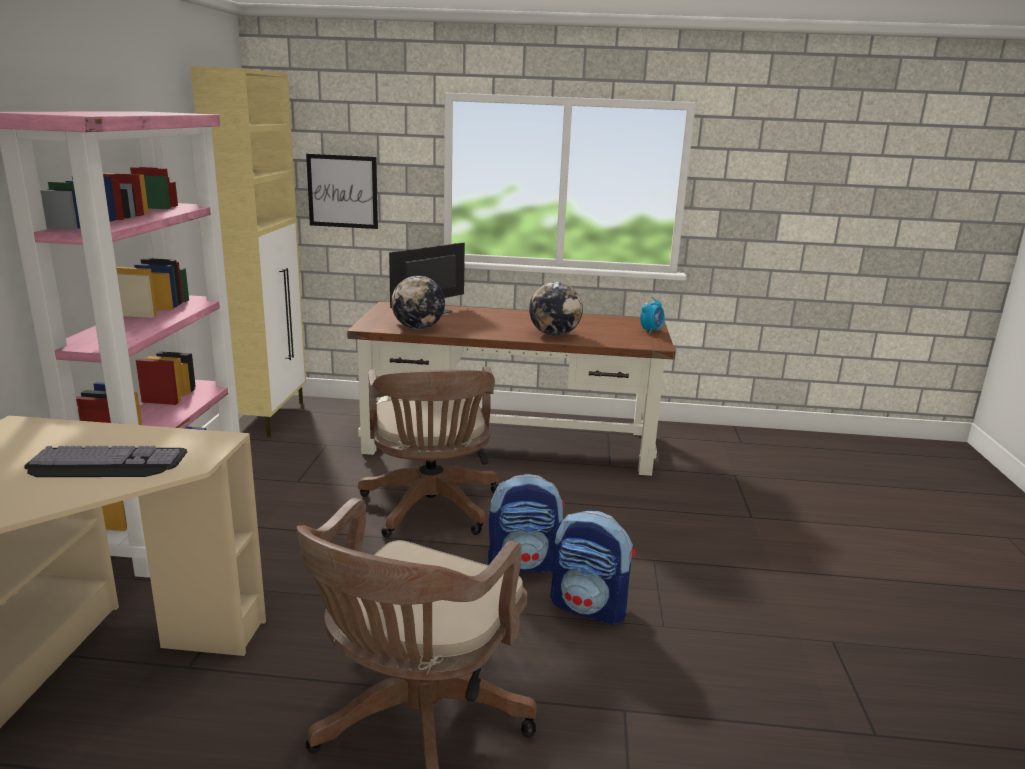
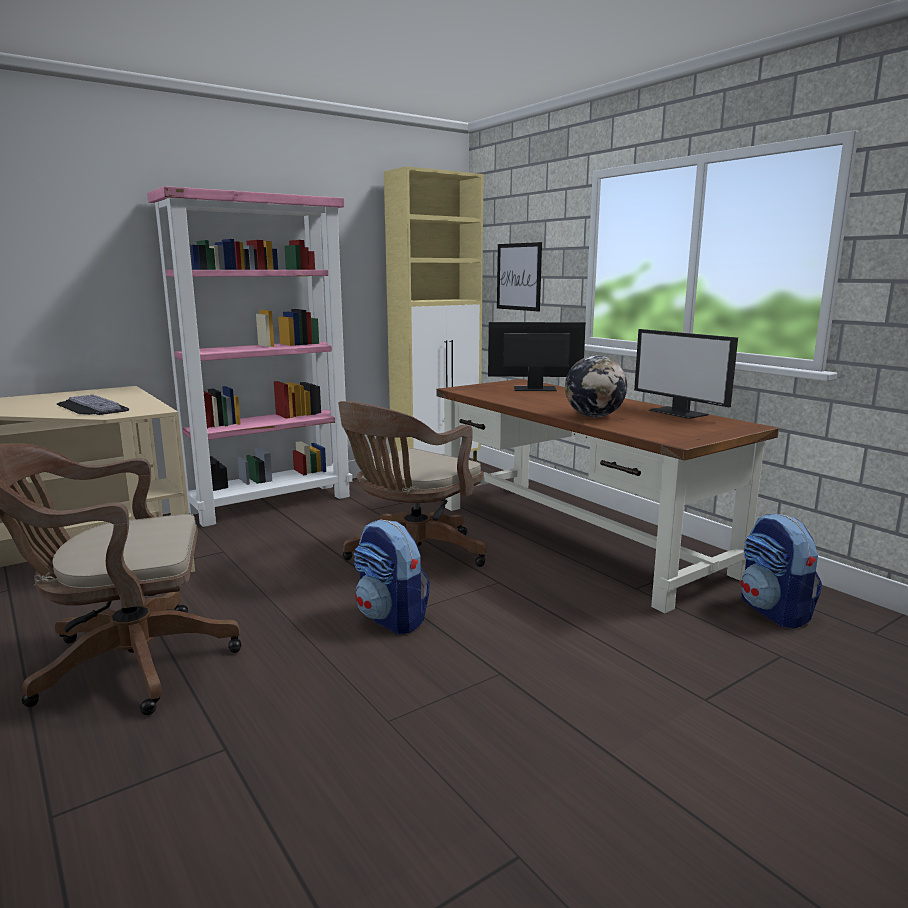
camera: 50 degrees right, 5 degrees down
globe [391,276,445,329] -> none
backpack [550,511,636,625] -> backpack moved to [741,513,822,629]
alarm clock [640,297,664,334] -> none
none -> monitor [634,329,738,419]

